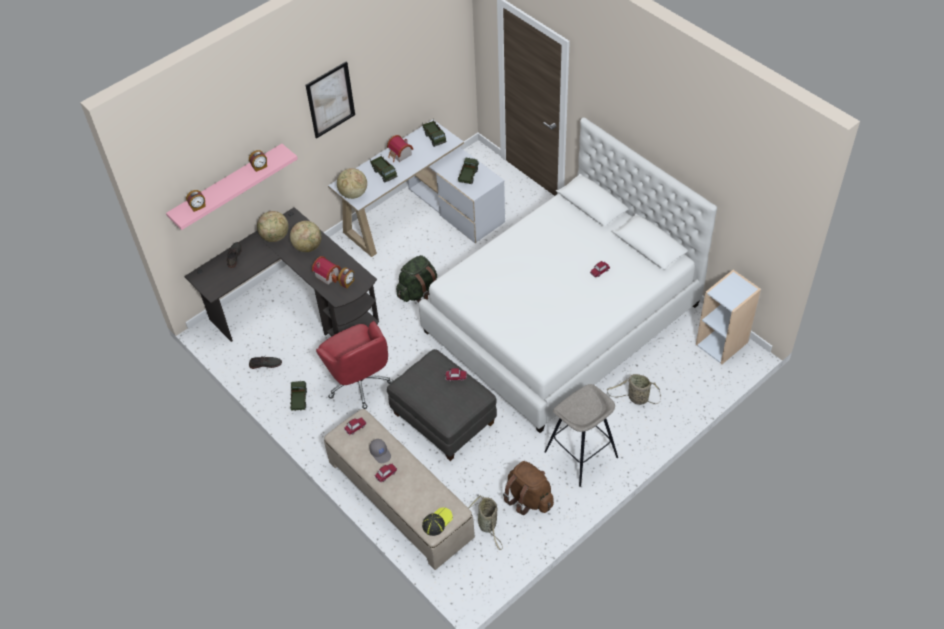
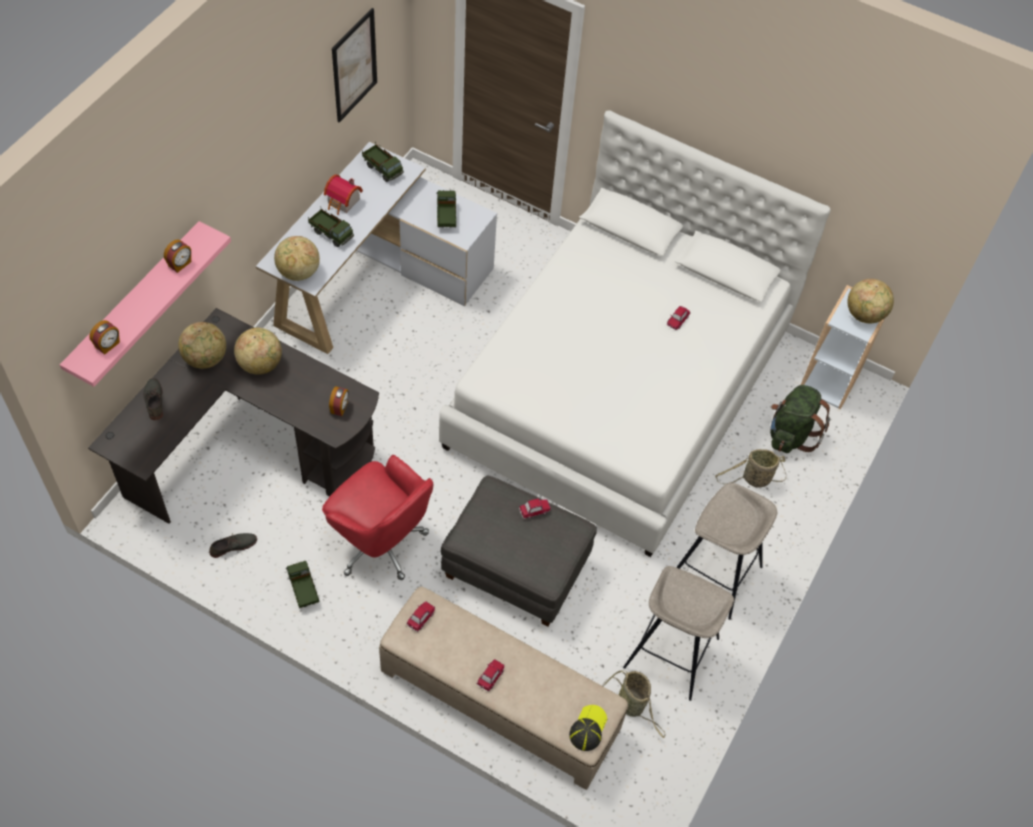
camera: 25 degrees left, 5 degrees up
picture [306,61,355,139] -> picture moved to [332,8,377,123]
toy house [312,256,341,285] -> none
grey cap [369,439,391,463] -> none
green backpack [396,255,437,303] -> green backpack moved to [770,385,830,453]
brown backpack [503,461,554,515] -> grey stool [623,566,734,701]
none -> globe [847,279,894,323]

